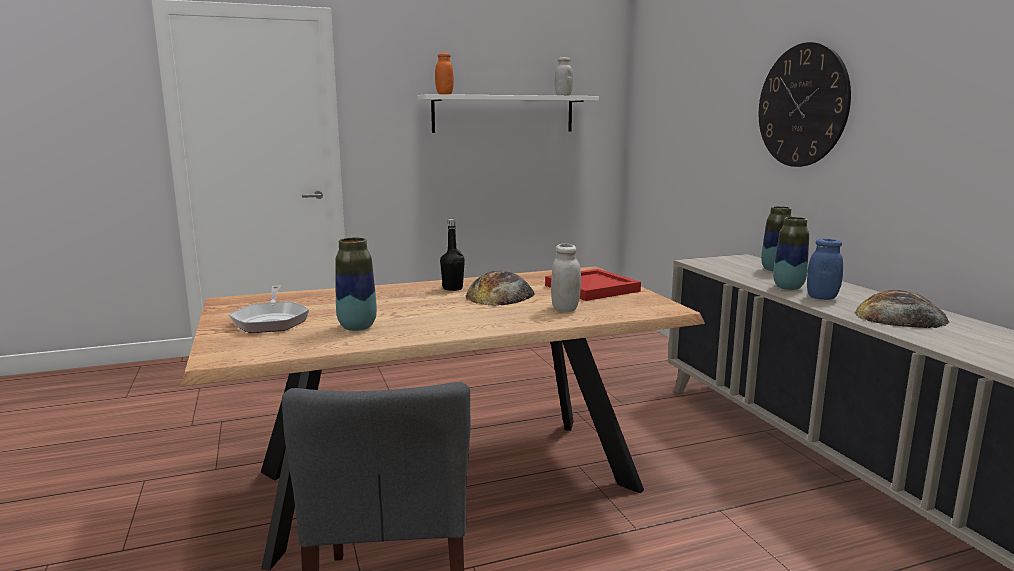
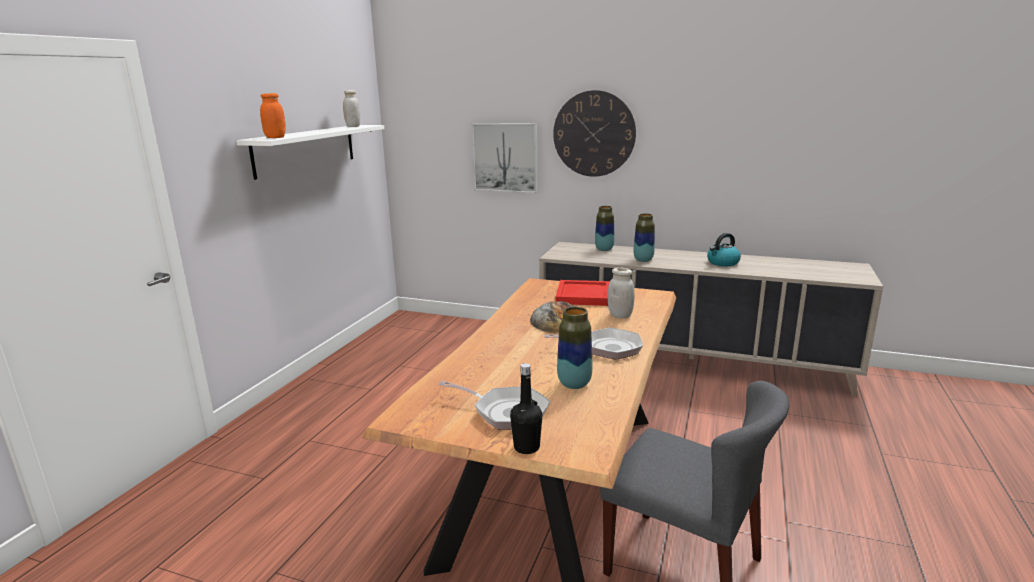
camera: 50 degrees left, 5 degrees up
black bottle [440,219,465,291] -> black bottle moved to [510,363,542,454]
blue jar [807,239,843,300] -> none
bread [855,290,949,328] -> kettle [707,233,741,266]
none -> picture [472,123,538,193]
none -> frying pan [545,328,643,360]

